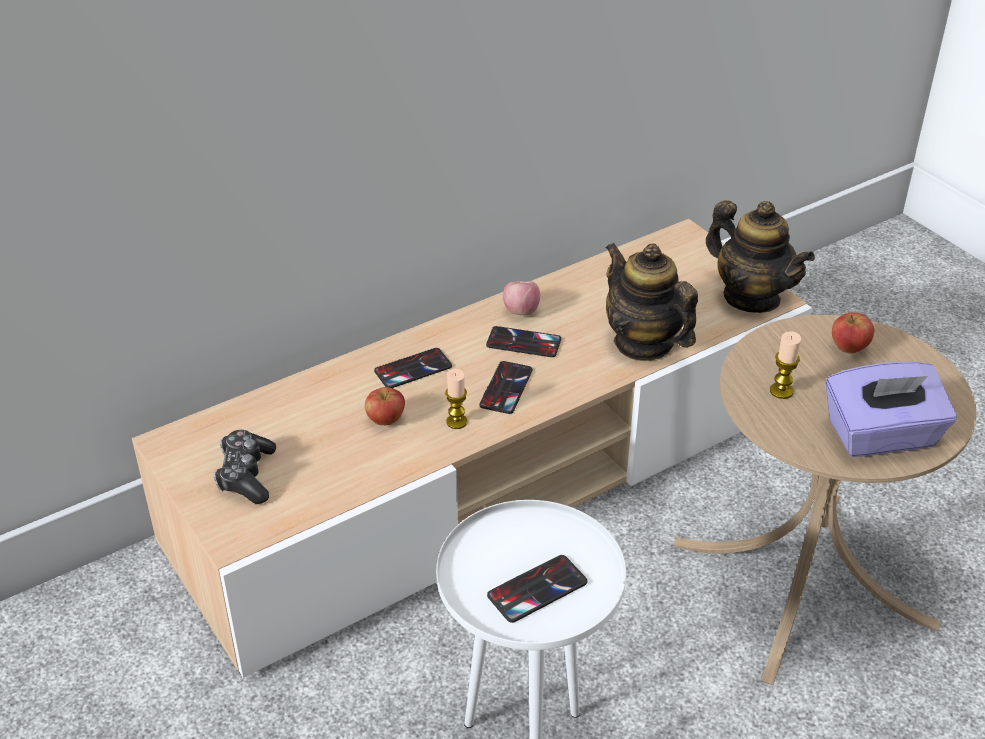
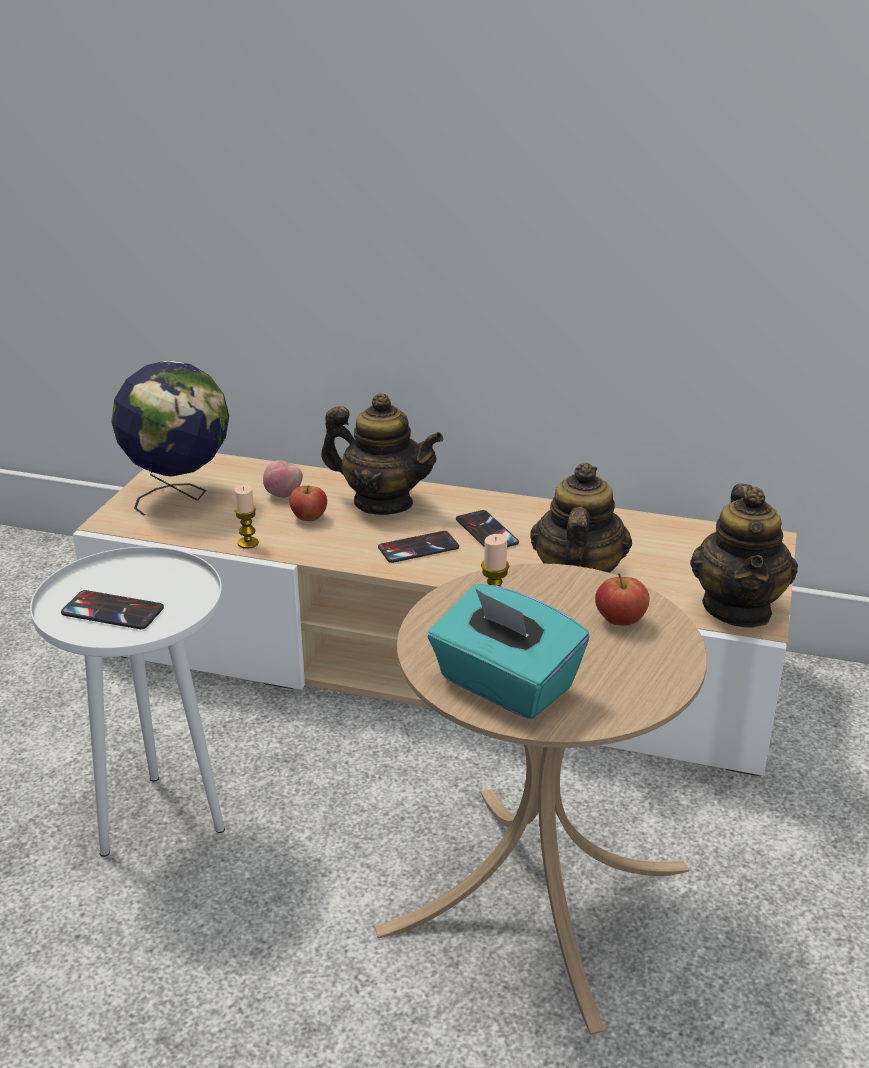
camera: 50 degrees right, 10 degrees down
game controller [213,430,276,504] -> globe [111,360,229,516]
phone [374,348,452,388] -> teapot [321,393,443,515]
candle [445,369,467,429] -> candle moved to [234,484,259,549]
apple [503,281,540,315] -> apple moved to [263,460,303,498]
purple tissue box [826,362,957,457] -> turquoise tissue box [428,584,589,719]

